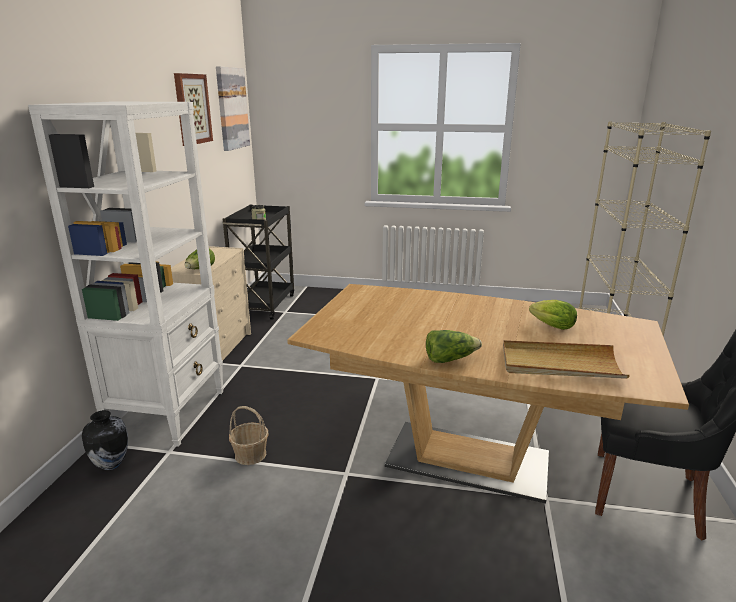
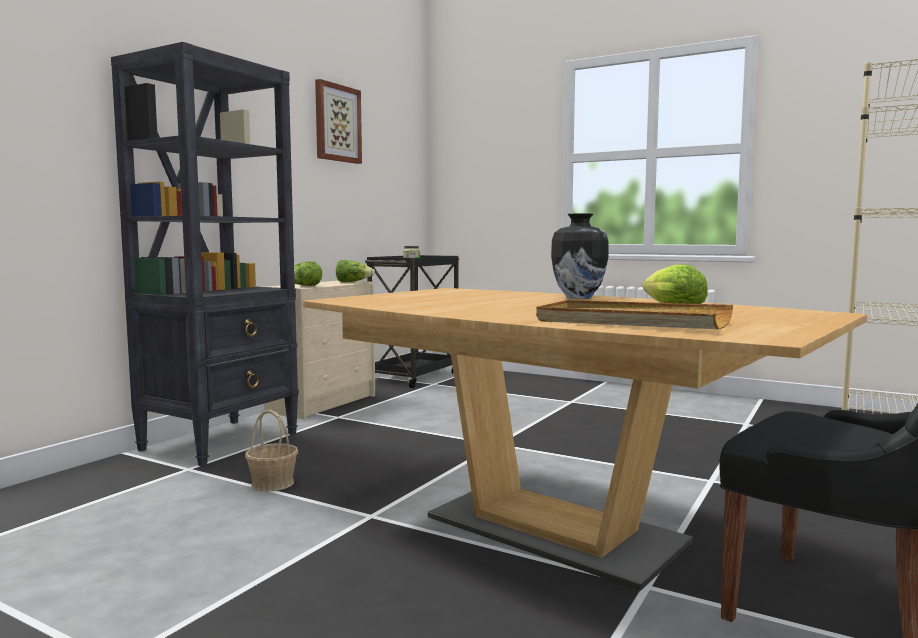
camera: 20 degrees right, 15 degrees down
white bookcase [28,101,224,447] -> black bookcase [111,42,299,467]
vase [82,410,128,470] -> vase moved to [551,214,609,299]
picture [216,66,250,151] -> none
lettuce [426,330,482,363] -> lettuce moved to [336,260,375,282]

